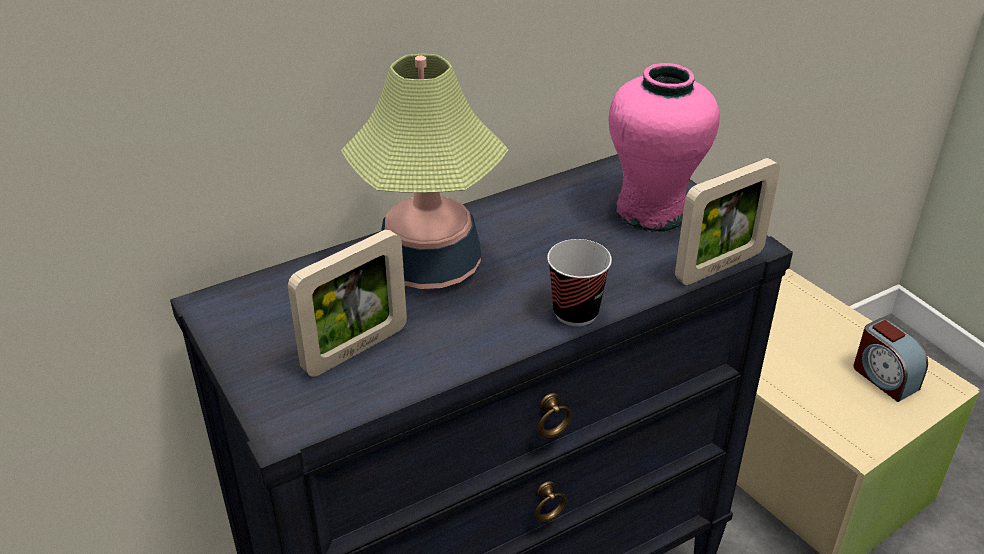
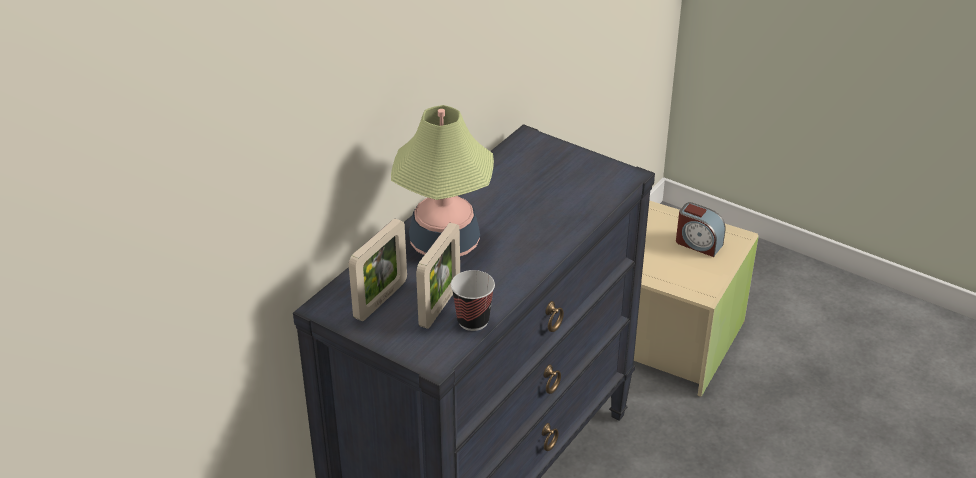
camera: 25 degrees left, 0 degrees up
cup [547,239,612,326] -> cup moved to [451,270,495,331]
pink vase [609,63,720,232] -> none
picture frame [675,158,780,285] -> picture frame moved to [349,219,407,321]

